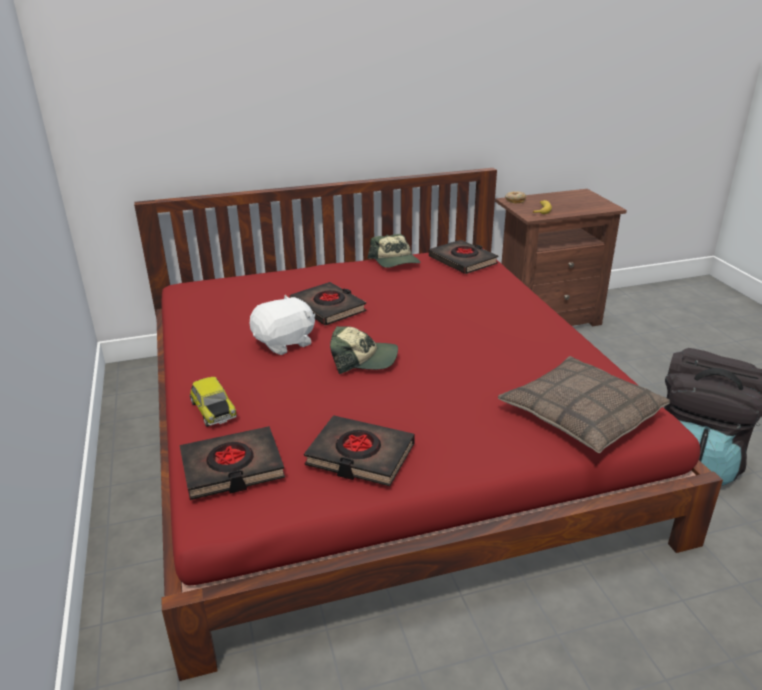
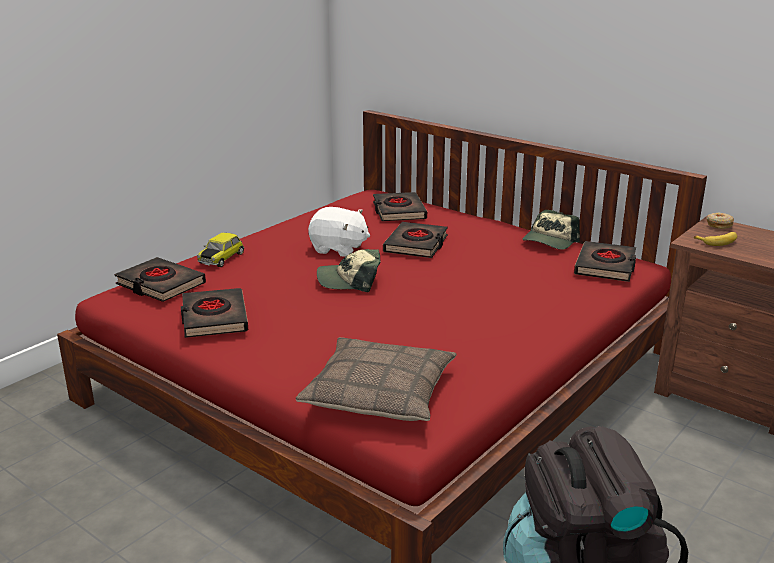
camera: 55 degrees right, 5 degrees down
cap [330,326,398,374] -> cap turned 120 degrees clockwise [317,249,380,292]
none -> black book [373,192,427,221]

